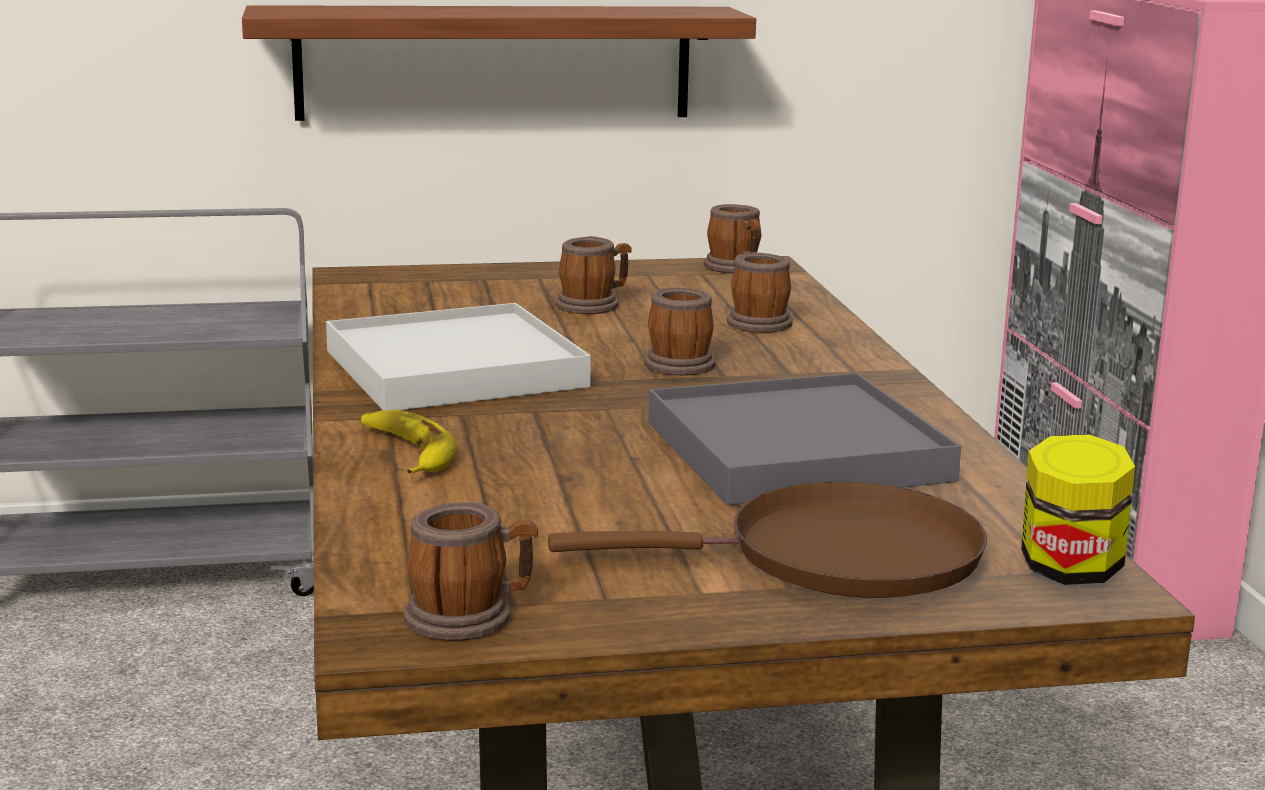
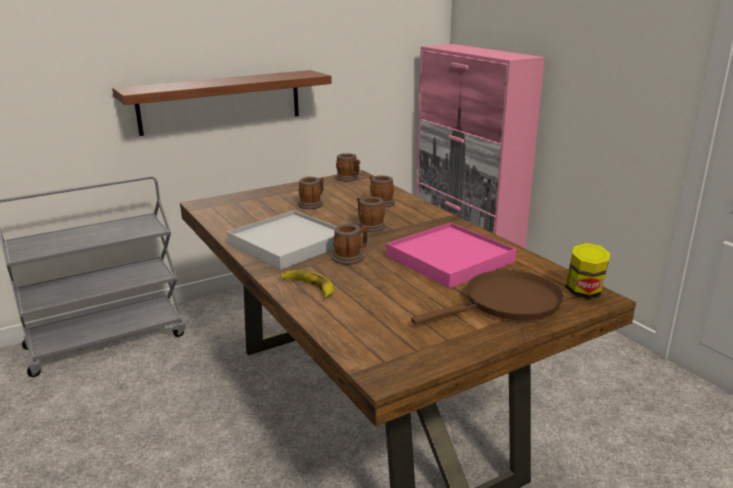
camera: 20 degrees left, 5 degrees up
mug [403,502,538,641] -> mug moved to [332,223,369,265]
grey tray [648,373,961,505] -> pink tray [386,223,516,288]

